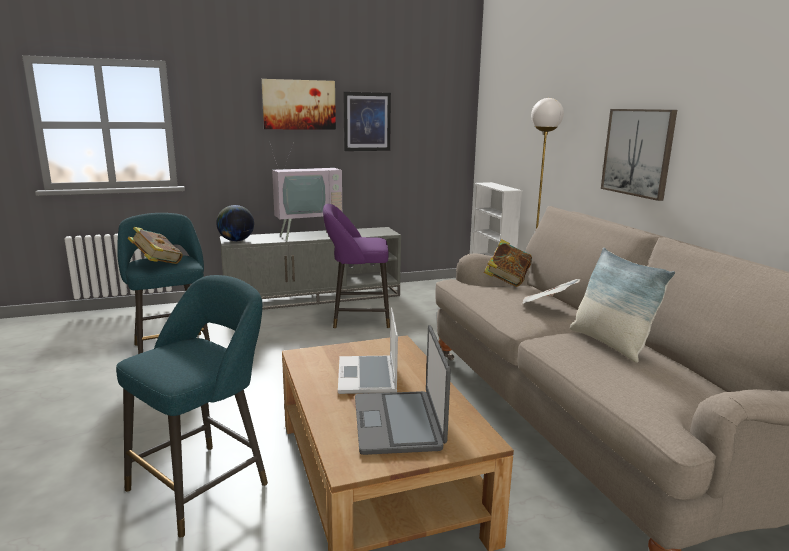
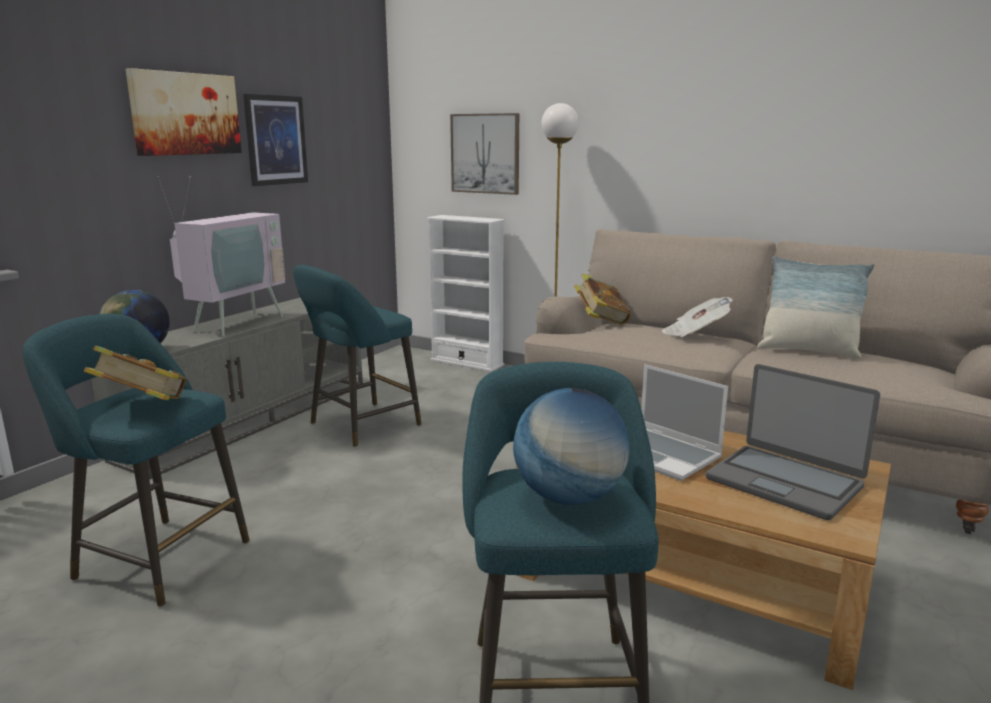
camera: 40 degrees left, 0 degrees up
purple stool [323,204,390,329] -> turquoise stool [293,265,422,447]
picture [601,109,677,201] -> picture moved to [450,113,519,195]
none -> globe [513,388,629,505]

